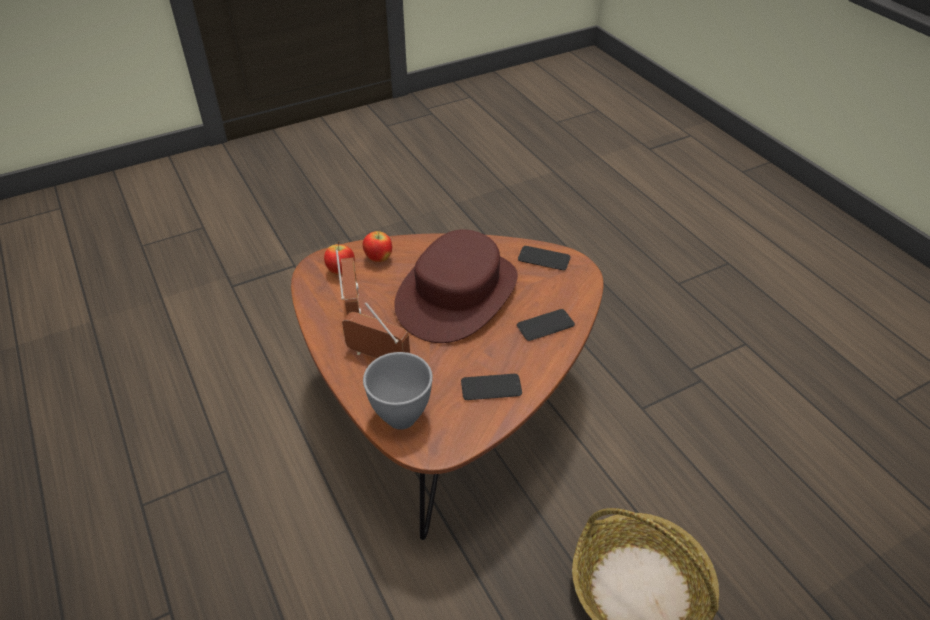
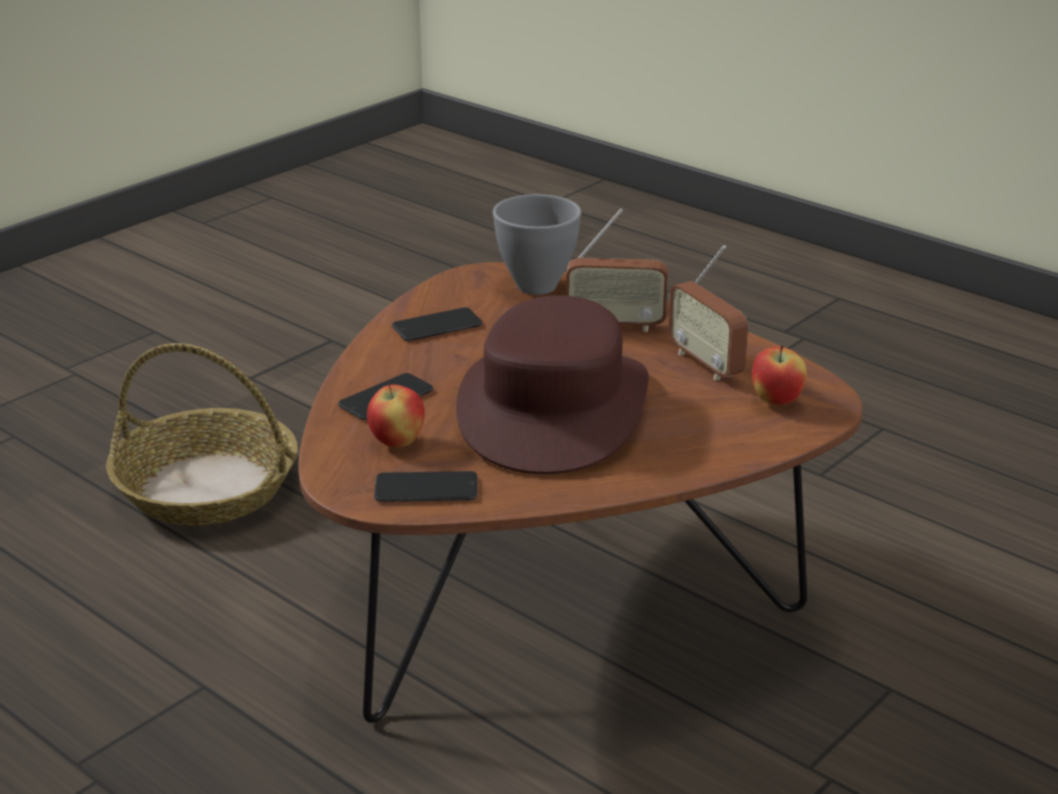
camera: 160 degrees right, 15 degrees down
apple [363,230,392,262] -> apple moved to [367,383,425,448]

